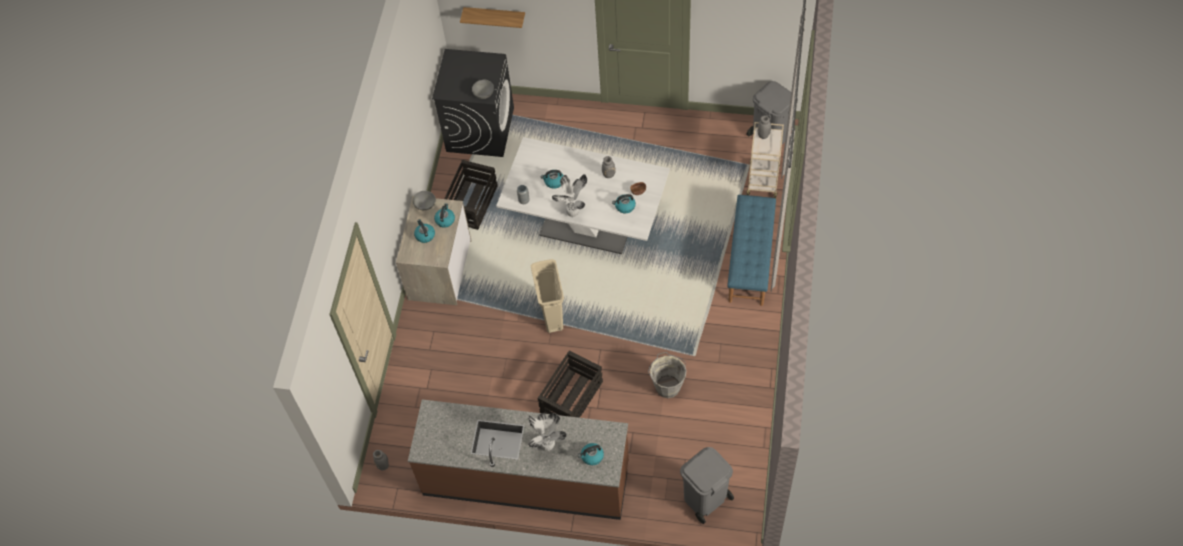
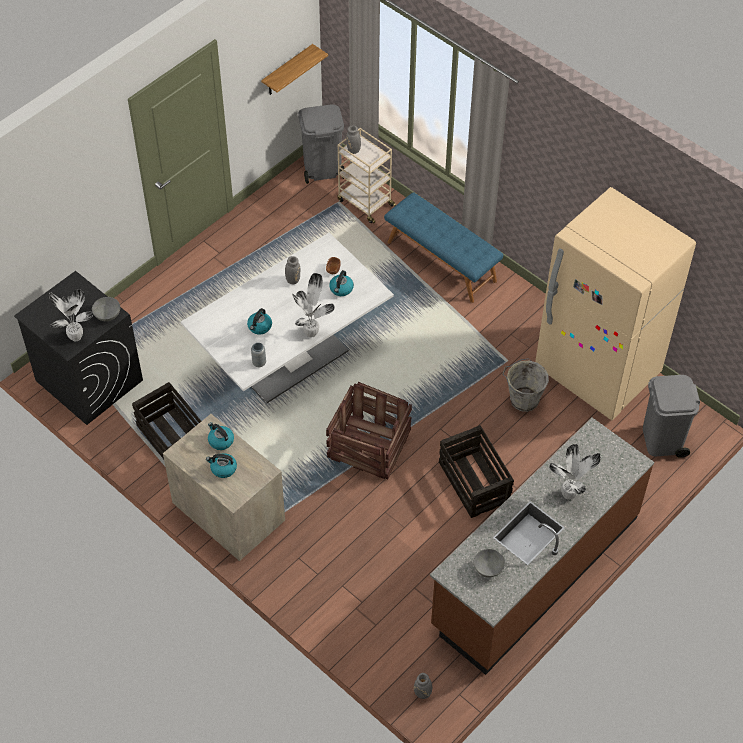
camera: 60 degrees left, 5 degrees down
grey bowl [413,191,436,210] -> grey bowl moved to [474,549,505,578]
shelf [460,7,525,28] -> shelf moved to [261,44,328,95]
beige trash can [530,259,564,333] -> crate [326,382,412,479]
kettle [578,443,604,465] -> none
none -> potted plant [49,289,93,341]
none -> beige fridge [535,187,696,420]

